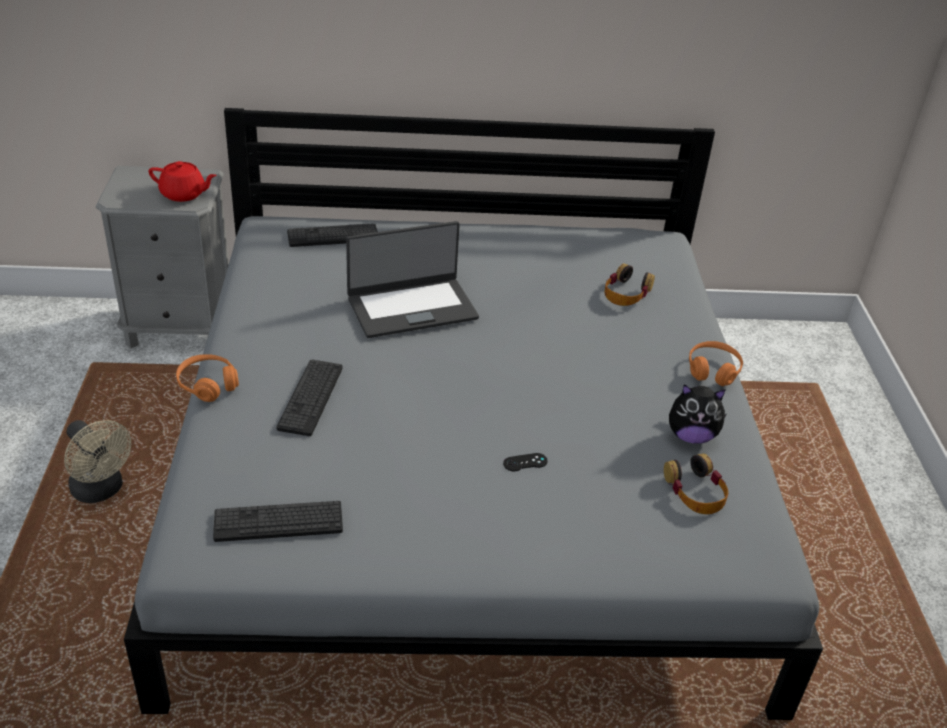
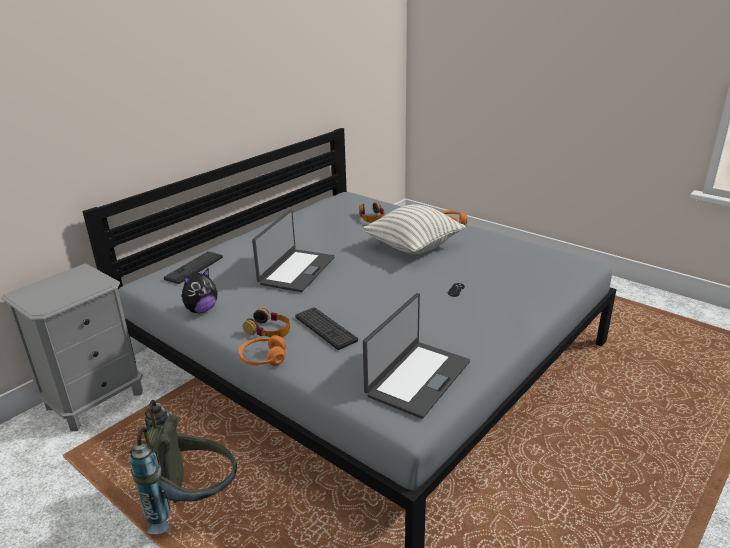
camera: 45 degrees left, 10 degrees down
beige fan [64,420,131,503] -> grey backpack [130,400,237,534]
red teapot [149,161,217,202] -> none
keyboard [213,501,343,542] -> laptop [363,293,470,419]
headphones [664,453,728,514] -> headphones moved to [243,308,290,337]
plush toy [669,384,727,444] -> plush toy moved to [181,268,217,313]
none -> pillow [362,204,465,254]

